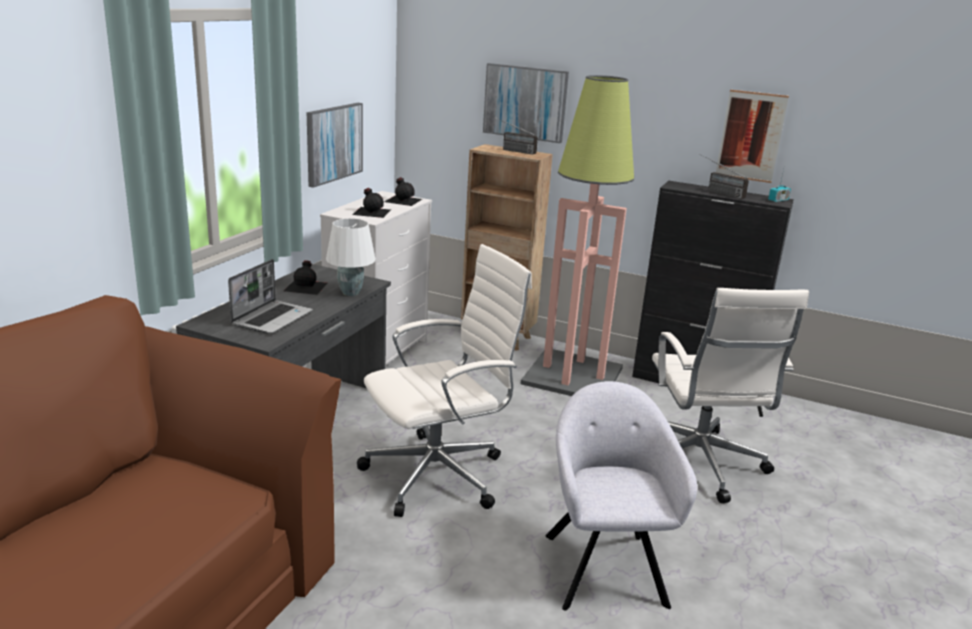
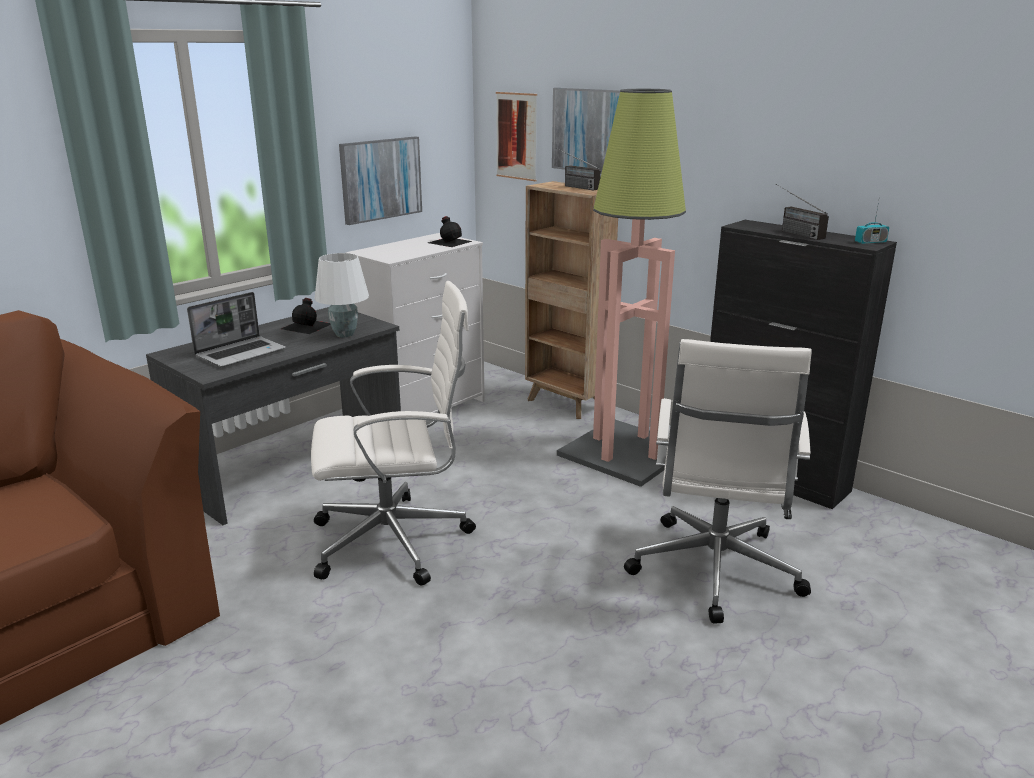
camera: 20 degrees right, 0 degrees up
black bottle [353,188,390,218] -> none
grey armchair [546,381,697,611] -> none
picture [716,90,789,183] -> picture moved to [496,92,537,181]

